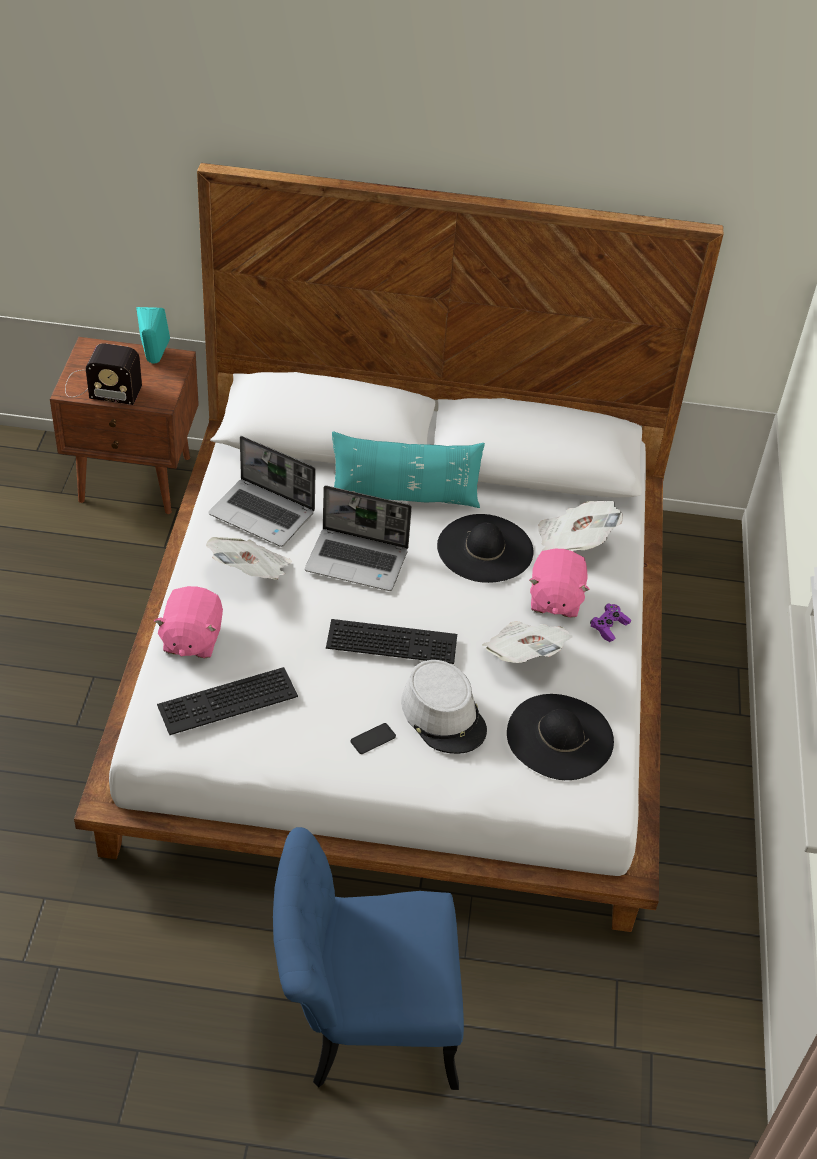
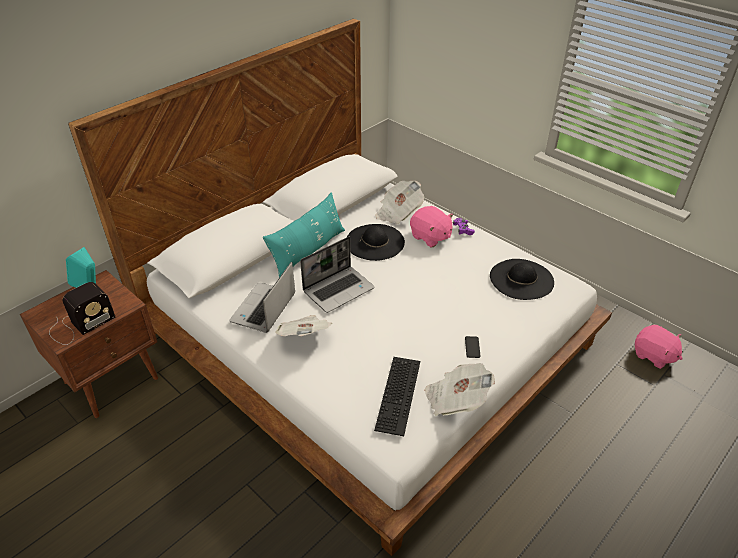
camera: 50 degrees left, 5 degrees down
pink plush toy [154,586,223,658] -> pink plush toy moved to [635,325,683,369]
laptop [208,436,316,547] -> laptop turned 135 degrees clockwise [229,262,295,333]
blue chair [273,827,464,1090] -> none
keyboard [326,619,457,664] -> none
grey hat [401,660,487,754] -> none
newspaper [482,621,573,663] -> newspaper moved to [424,363,495,416]

